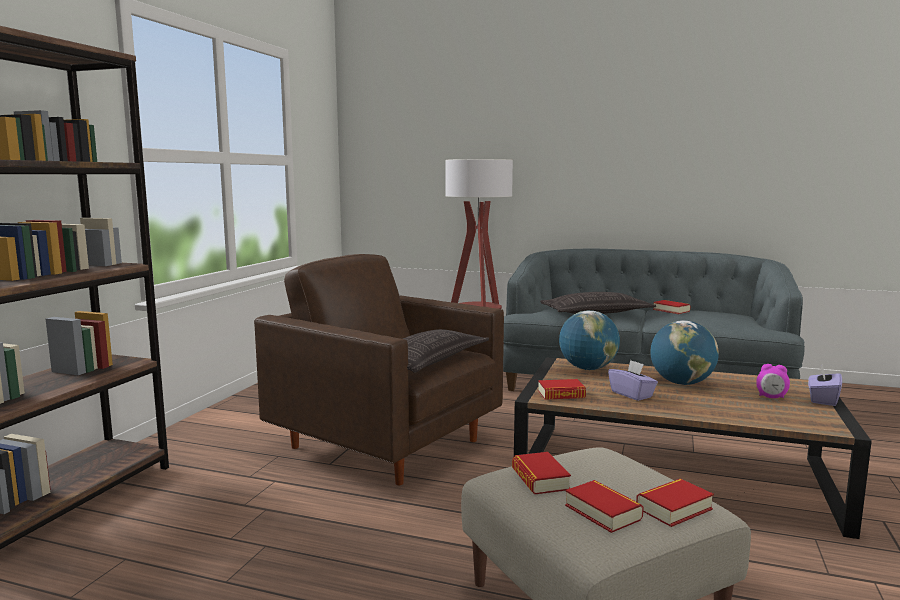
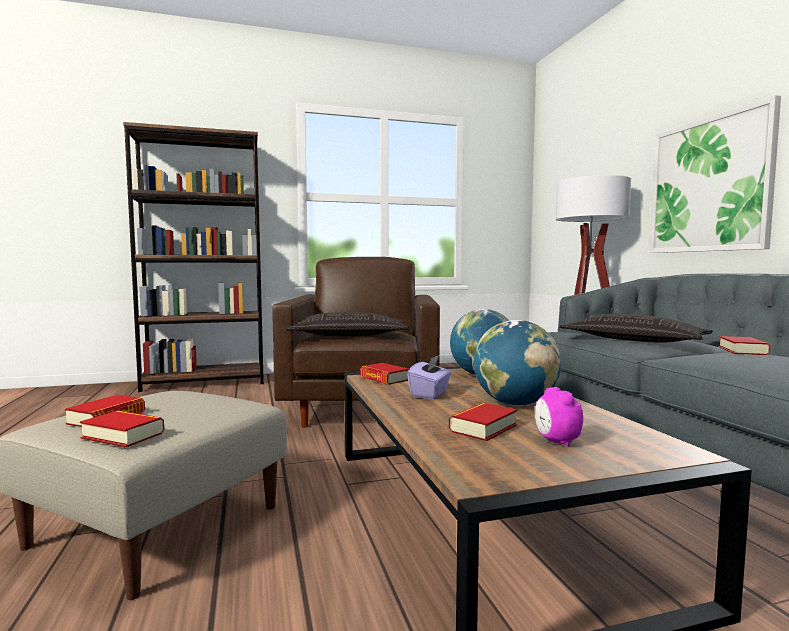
camera: 55 degrees right, 5 degrees down
book [512,452,571,494] -> book moved to [449,403,517,441]
purple tissue box [808,364,842,406] -> none
none -> picture [649,95,781,253]

